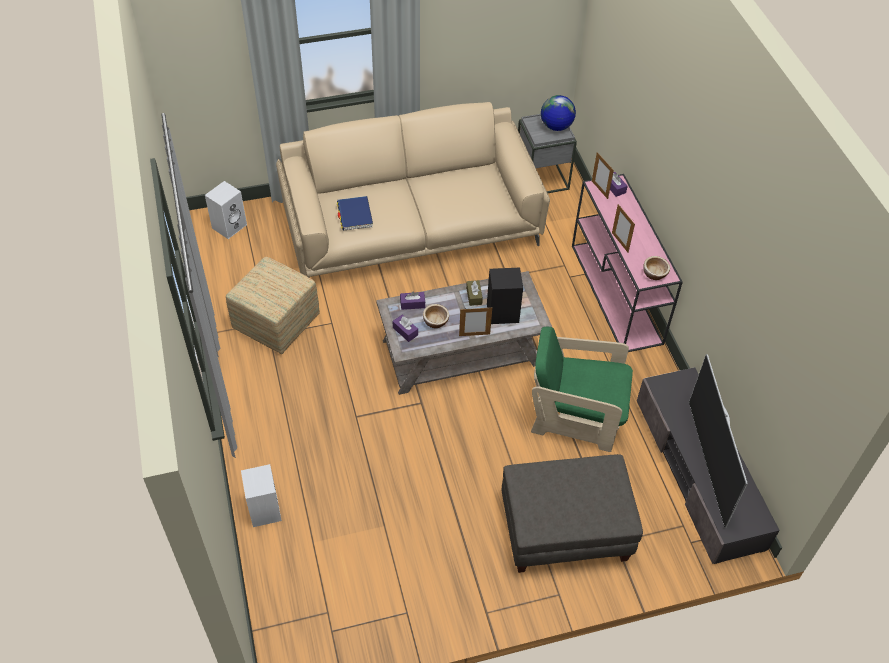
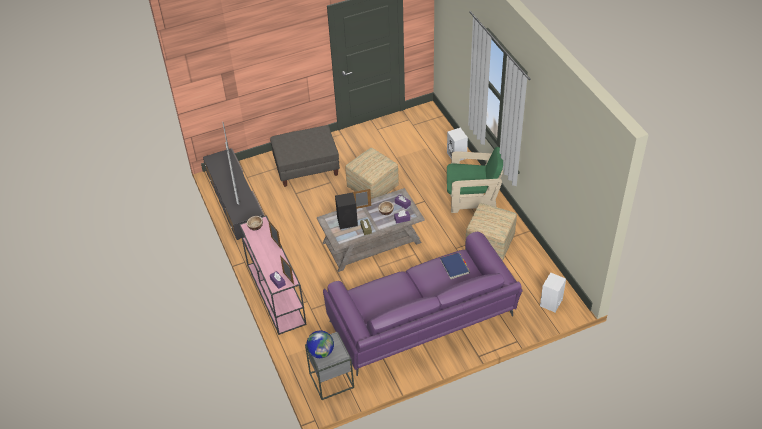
camera: 175 degrees right, 5 degrees down
beige sofa [276,102,550,278] -> purple sofa [323,232,523,376]
green armchair [531,327,633,452] -> green armchair moved to [447,147,503,213]
none -> ottoman [345,148,399,199]

